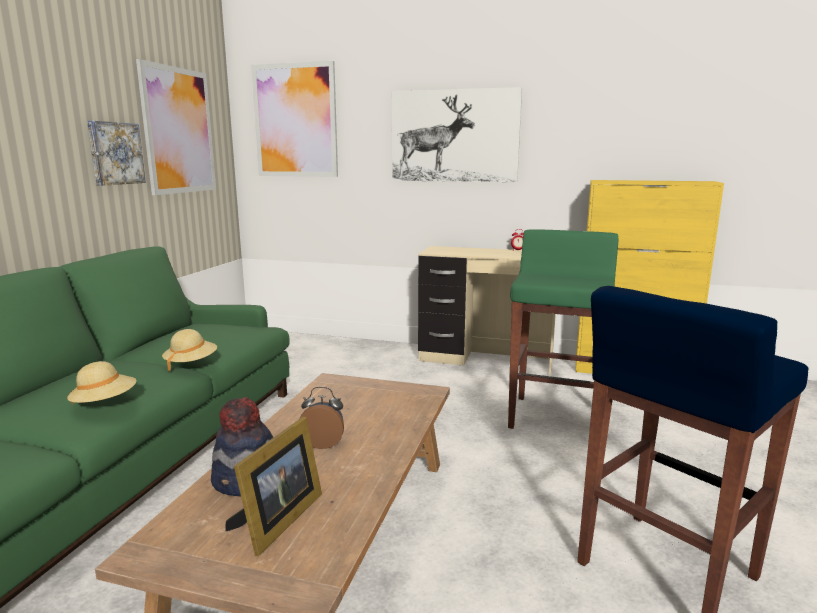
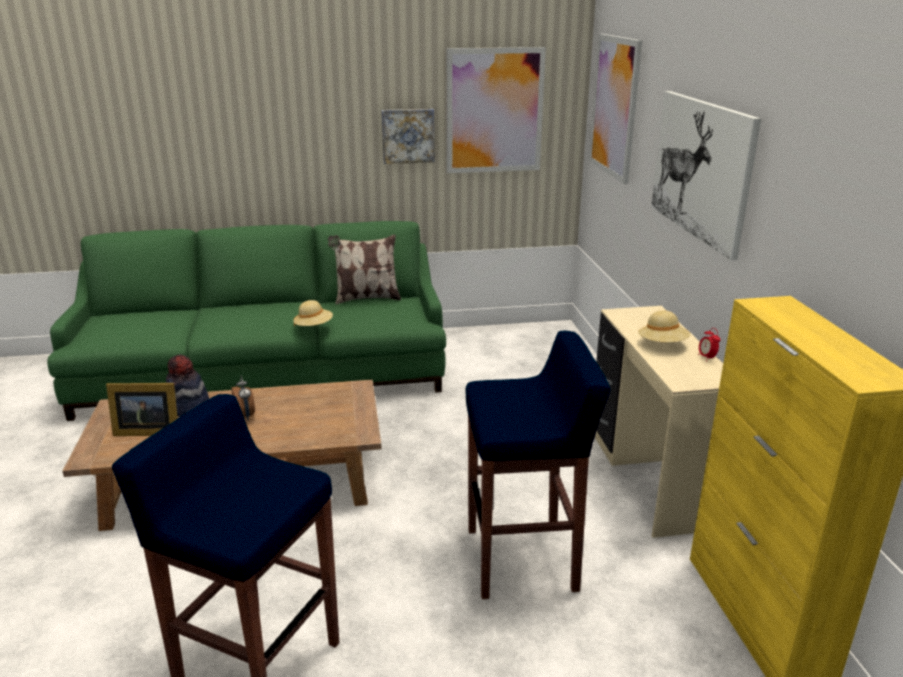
camera: 65 degrees right, 10 degrees up
beige hat [67,361,136,405] -> beige hat moved to [638,310,691,342]
green stool [508,229,618,429] -> blue stool [466,331,610,599]
none -> pillow [328,234,401,305]

